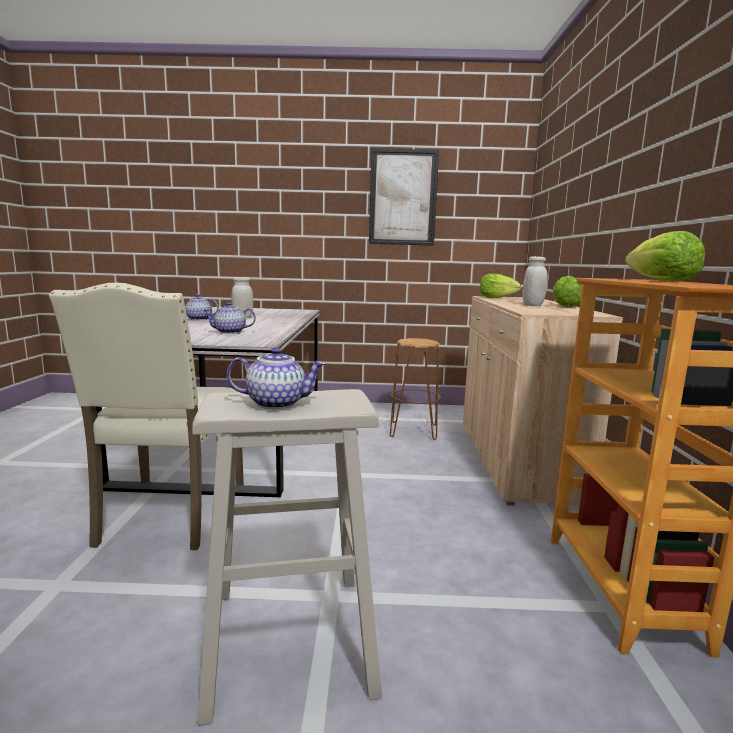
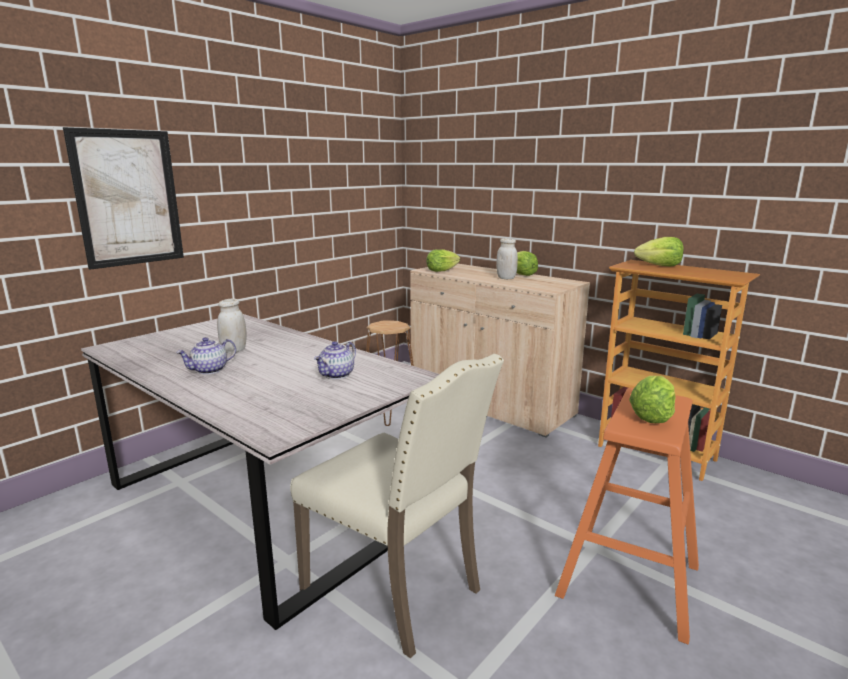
camera: 50 degrees left, 5 degrees up
beige stool [192,389,382,726] -> orange stool [555,388,699,644]
teapot [227,347,325,409] -> lettuce [629,376,676,423]
picture [369,149,439,246] -> picture moved to [63,127,184,270]

